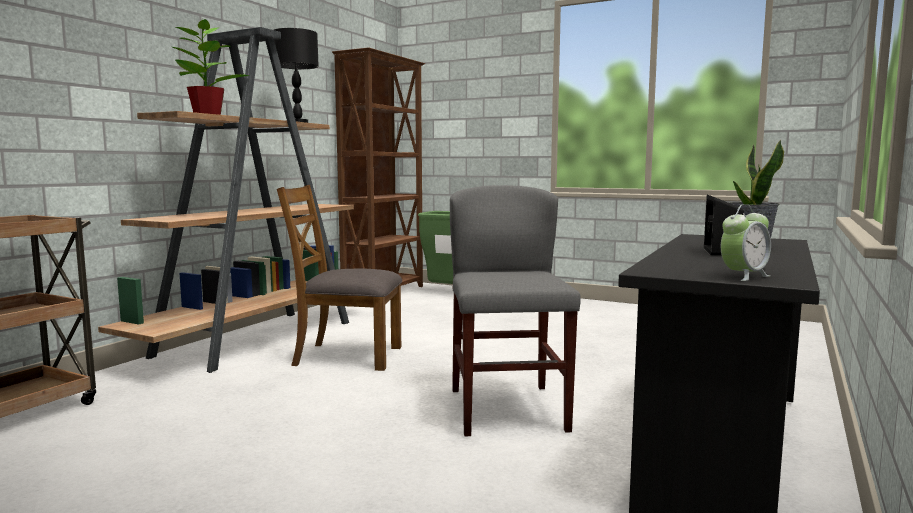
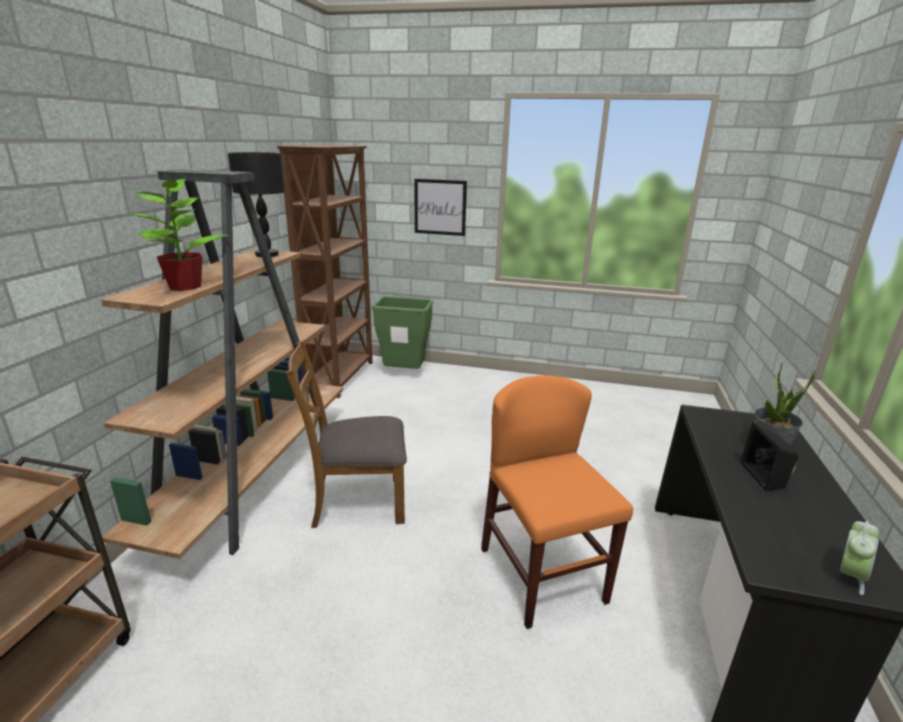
camera: 15 degrees left, 15 degrees up
grey chair [450,185,581,436] -> orange chair [481,375,633,629]
none -> picture [414,179,467,236]

